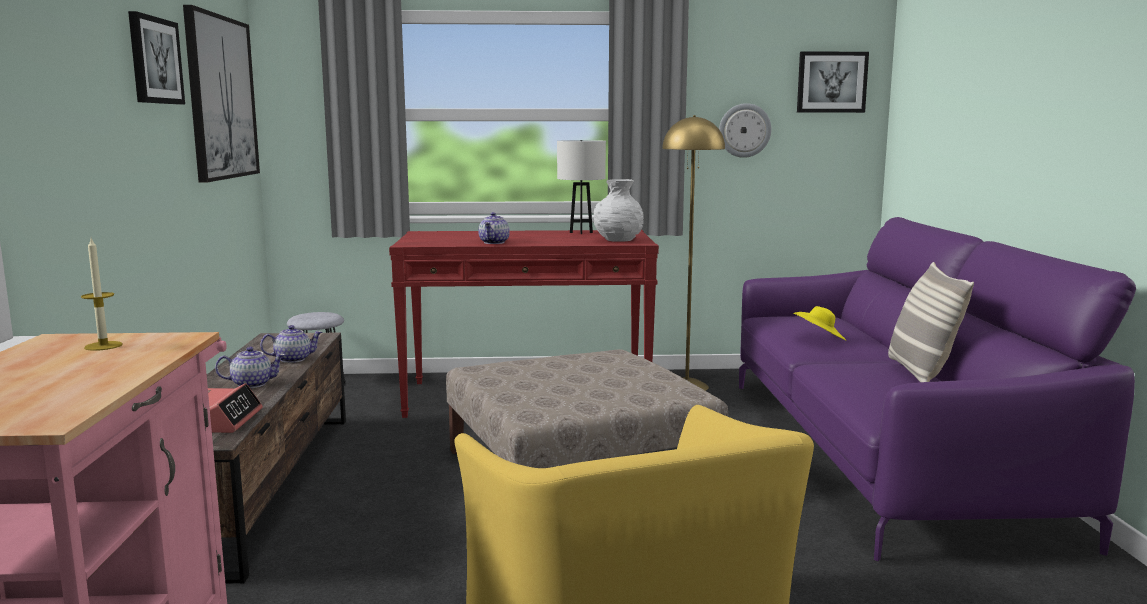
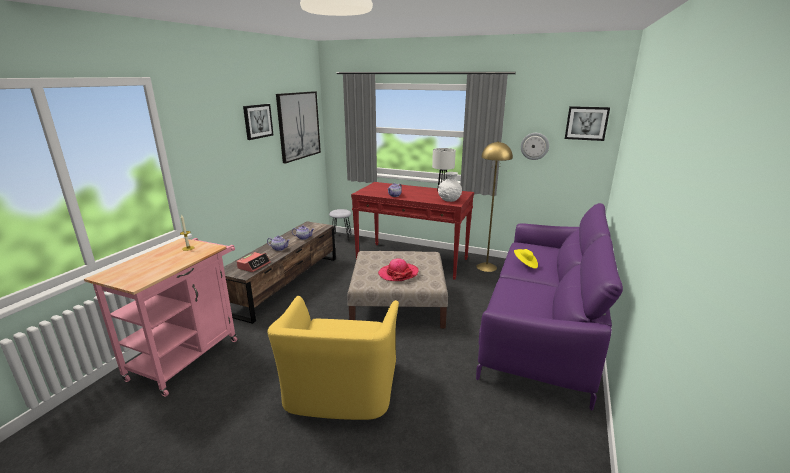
camera: 25 degrees right, 10 degrees up
pillow [888,262,974,382] -> none
none -> hat [378,258,419,281]

